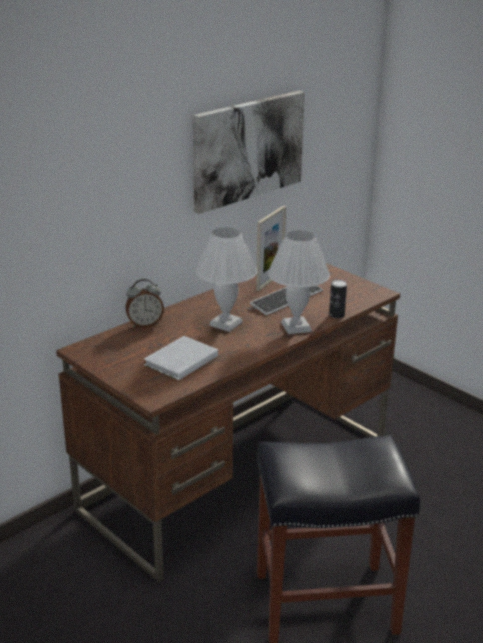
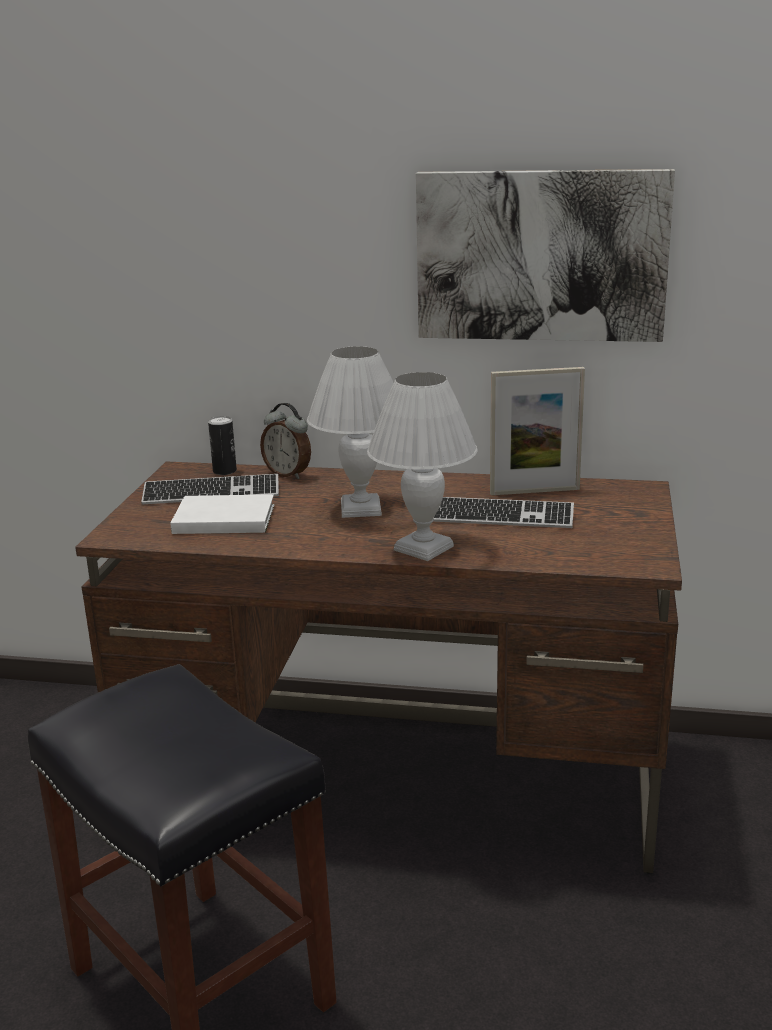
camera: 55 degrees right, 5 degrees down
can [329,280,347,319] -> can moved to [208,416,237,475]
none -> keyboard [141,474,279,504]

